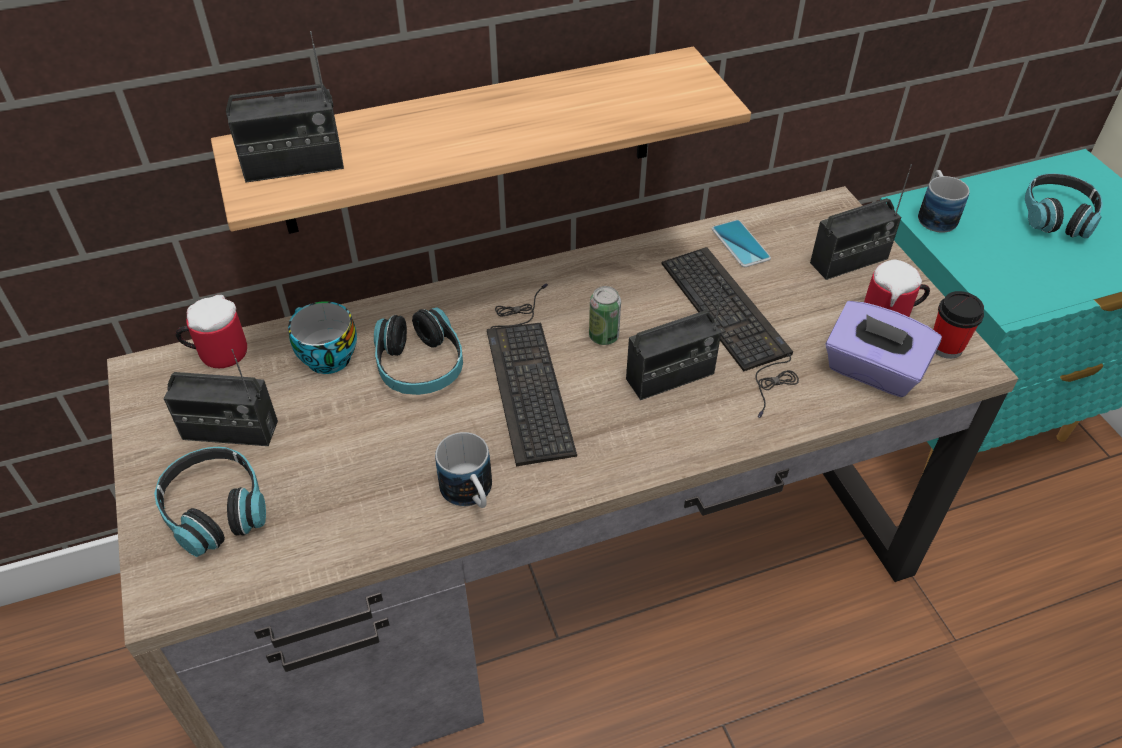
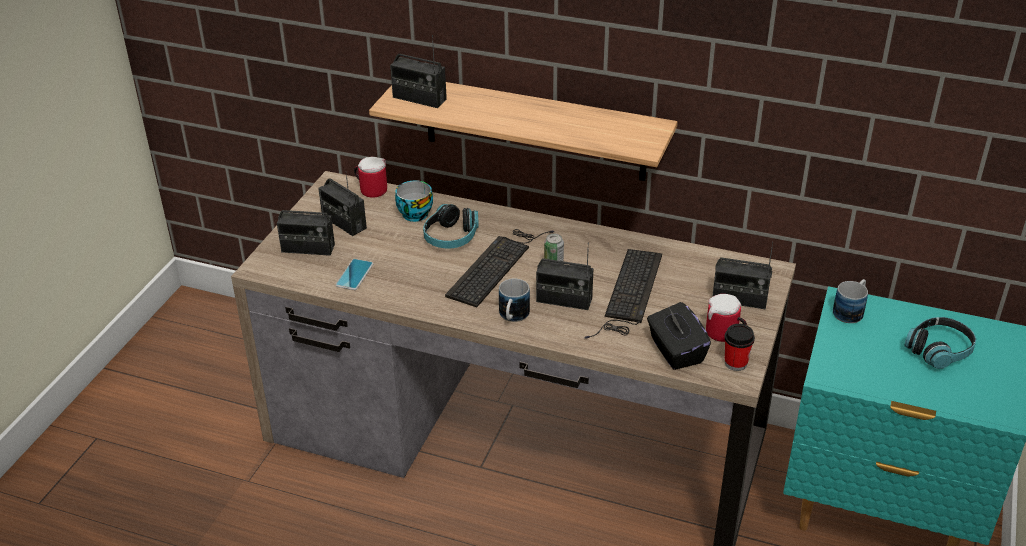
camera: 40 degrees right, 10 degrees down
headphones [154,447,266,557] -> radio [277,190,335,256]
mug [435,432,492,508] -> mug moved to [499,278,530,322]
phone [712,220,771,267] -> phone moved to [336,259,373,290]
purple tissue box [825,301,942,397] -> black tissue box [647,302,711,370]

